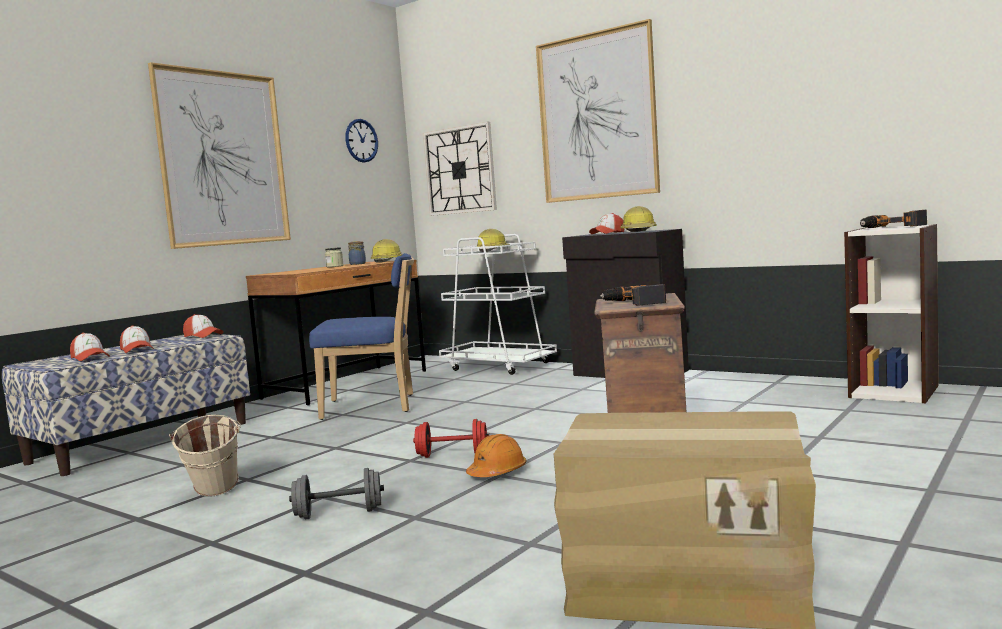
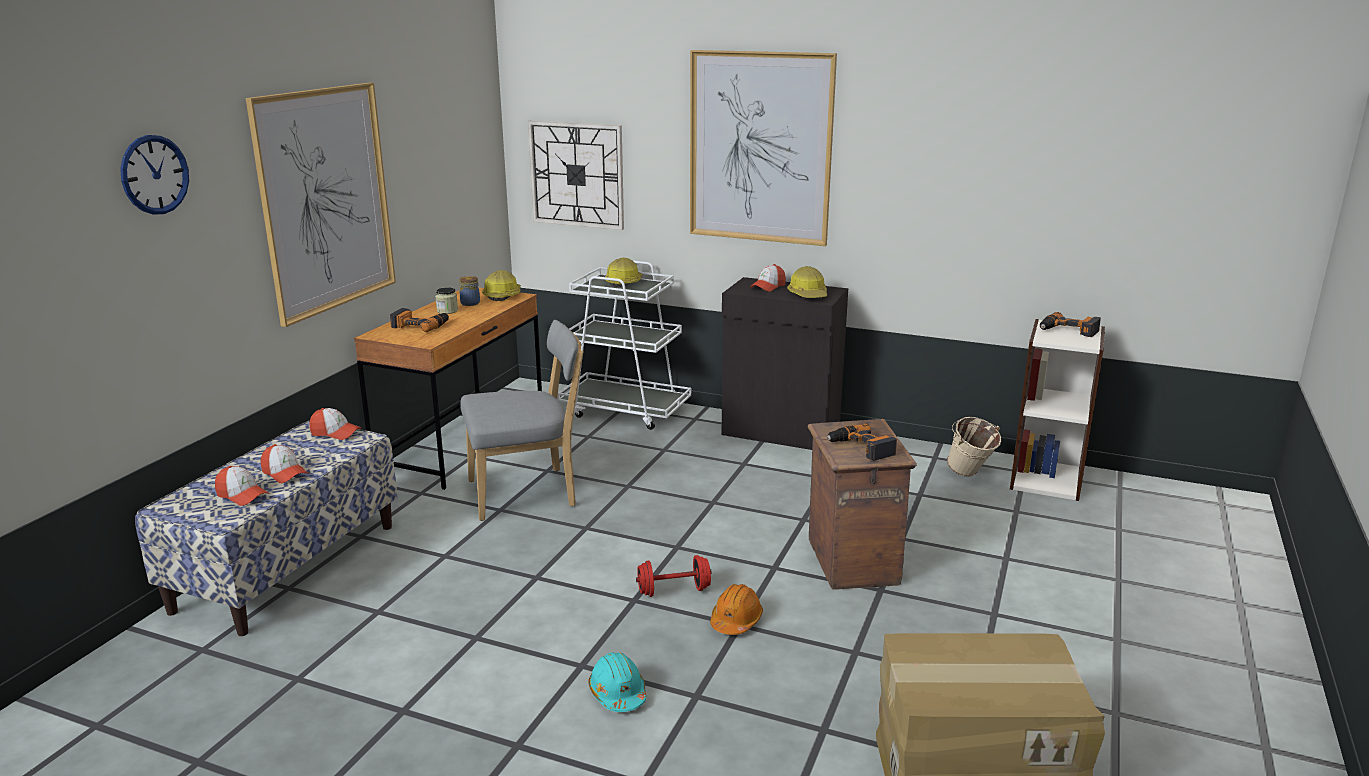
camera: 15 degrees left, 15 degrees up
beige bucket [169,415,241,497] -> beige bucket moved to [947,417,1001,477]
grey dumbbell [289,468,384,520] -> turquoise hard hat [588,652,647,712]
blue chair [309,253,414,420] -> grey chair [460,320,583,521]
wall clock [345,119,378,163] -> wall clock moved to [120,135,189,215]
none -> power drill [390,308,449,332]

